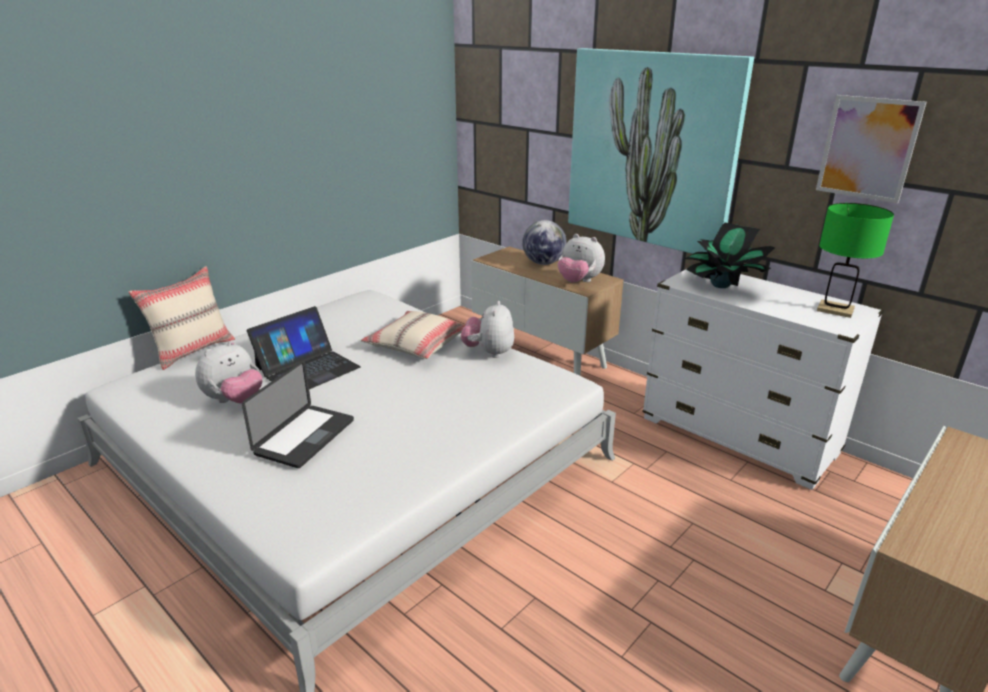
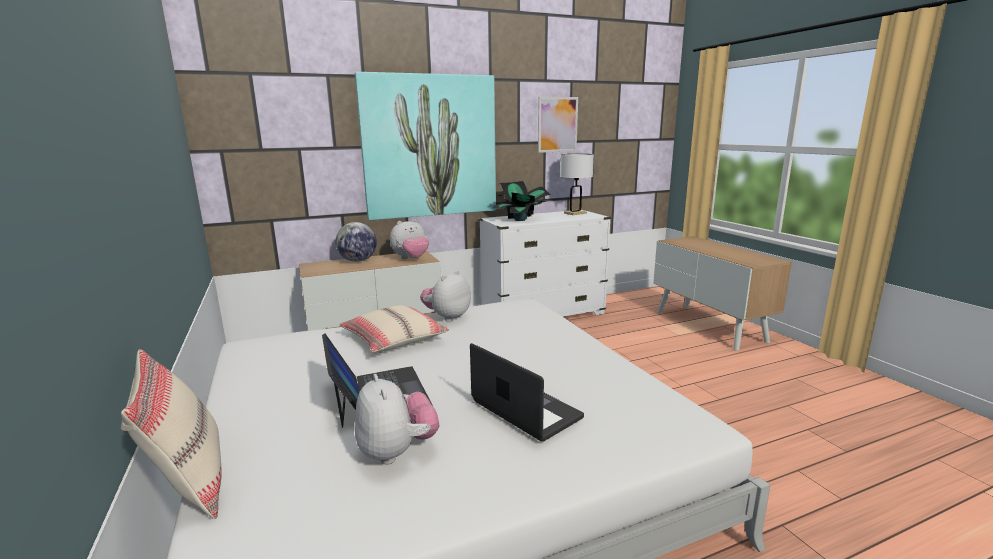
camera: 65 degrees left, 10 degrees down
plush toy [461,301,514,358] -> plush toy turned 90 degrees clockwise [420,270,471,322]
green table lamp [817,203,894,318] -> white table lamp [560,154,594,215]

